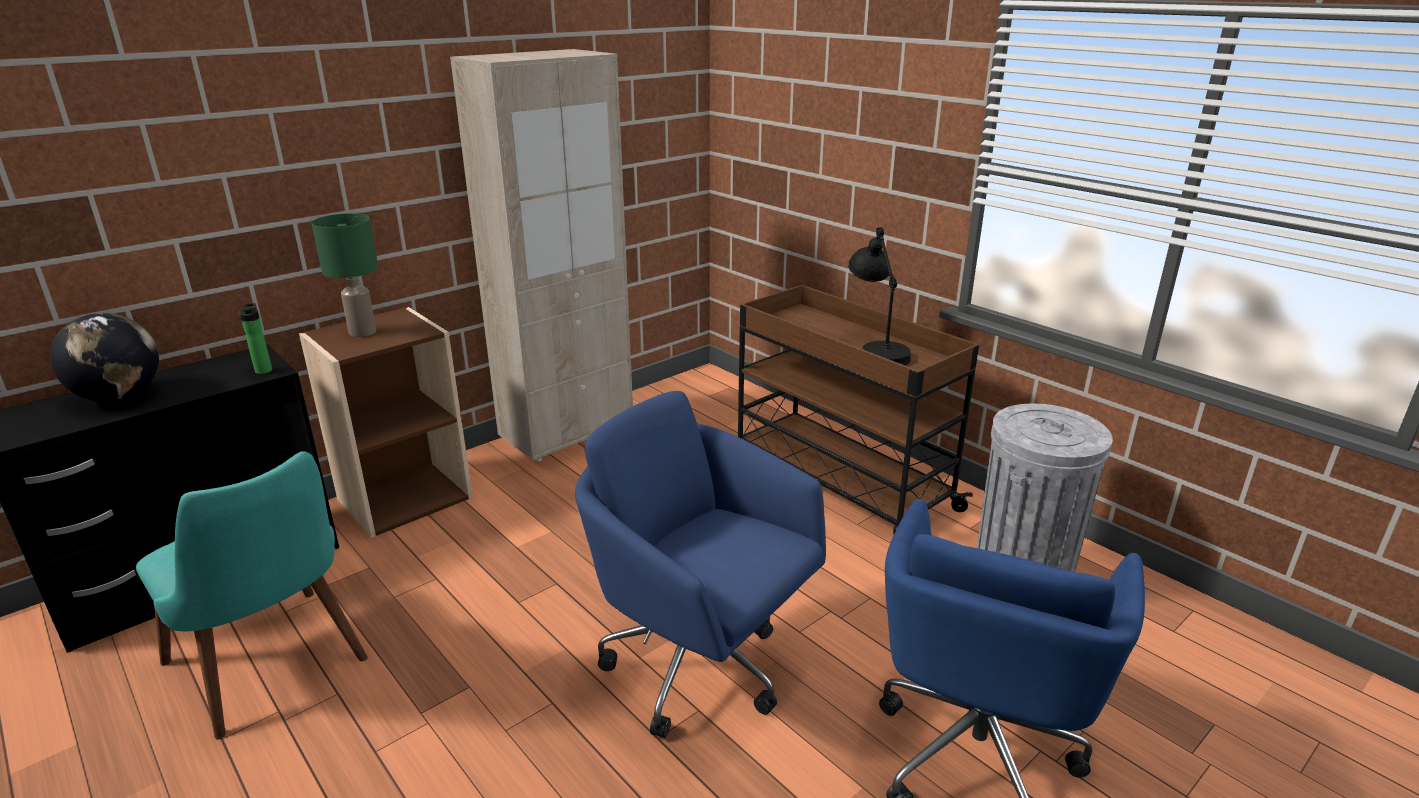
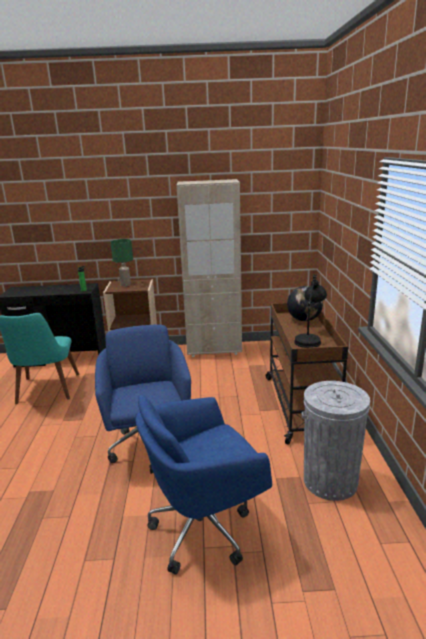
camera: 40 degrees right, 5 degrees down
globe [50,313,159,402] -> globe moved to [287,286,323,321]

